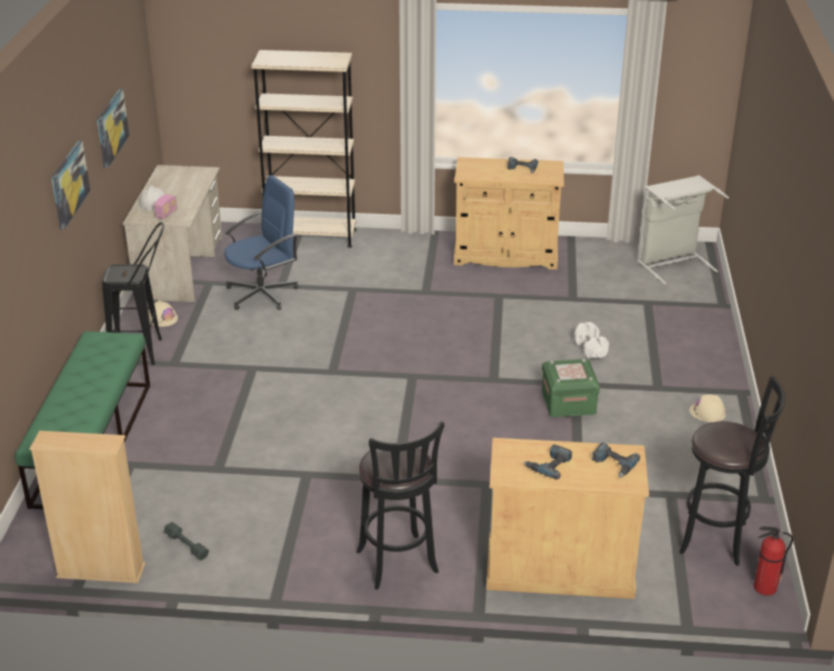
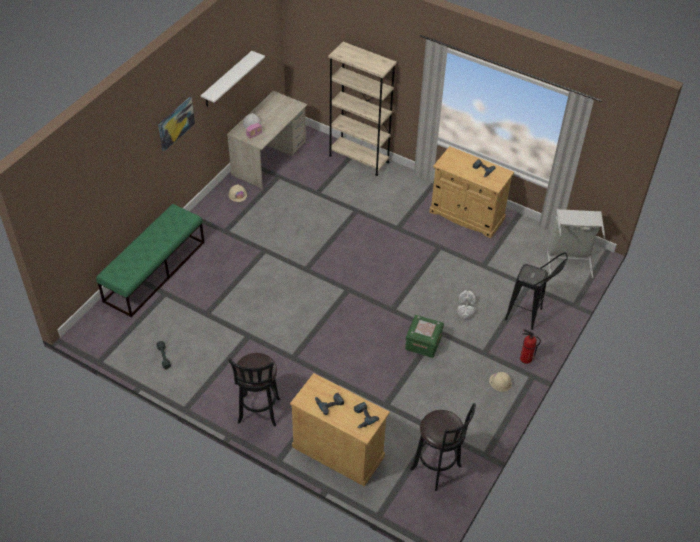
camera: 25 degrees right, 15 degrees up
beige bookcase [29,431,145,583] -> none
picture [97,89,129,168] -> white shelf [201,51,265,107]
black stool [102,222,164,365] -> black stool moved to [505,253,568,330]
blue office chair [224,175,298,310] -> none
fire extinguisher [754,527,793,596] -> fire extinguisher moved to [520,329,541,364]

